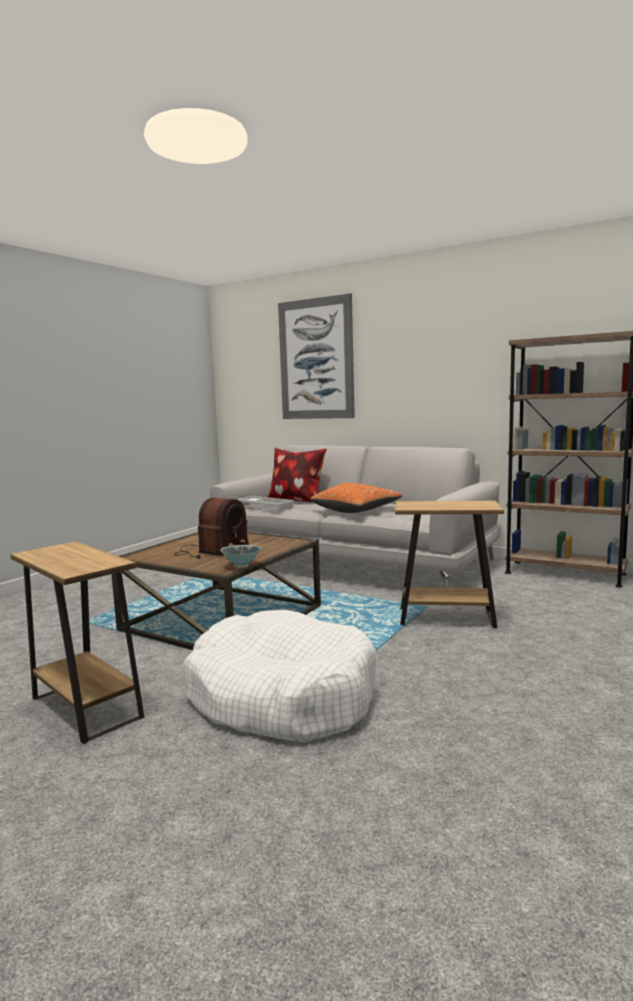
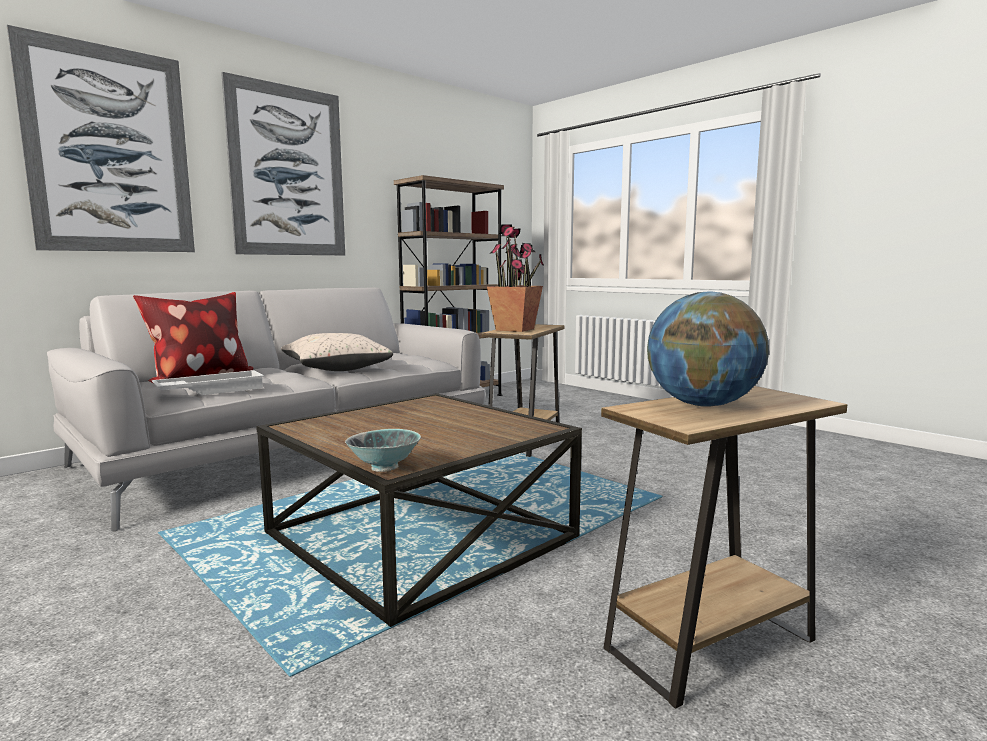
camera: 75 degrees left, 0 degrees up
radio [175,498,249,559] -> none
white dog bed [183,610,376,743] -> none
bowl [220,545,261,567] -> bowl moved to [345,429,421,472]
orange pillow [310,483,402,513] -> beige pillow [281,333,393,371]
none -> picture [221,72,345,255]
none -> potted plant [487,224,544,332]
none -> globe [647,291,769,407]

